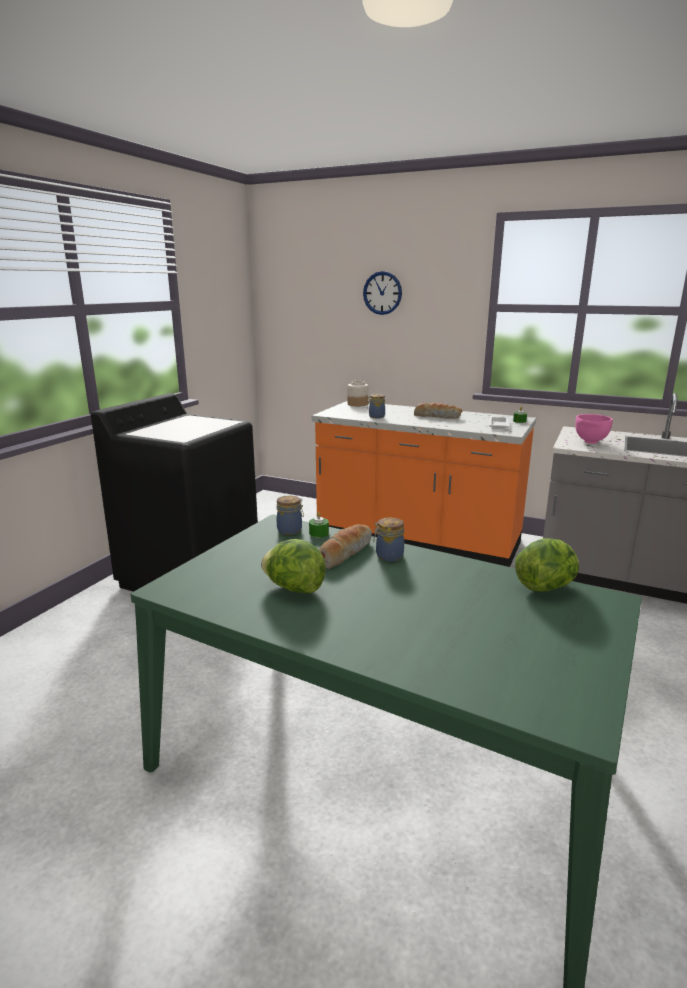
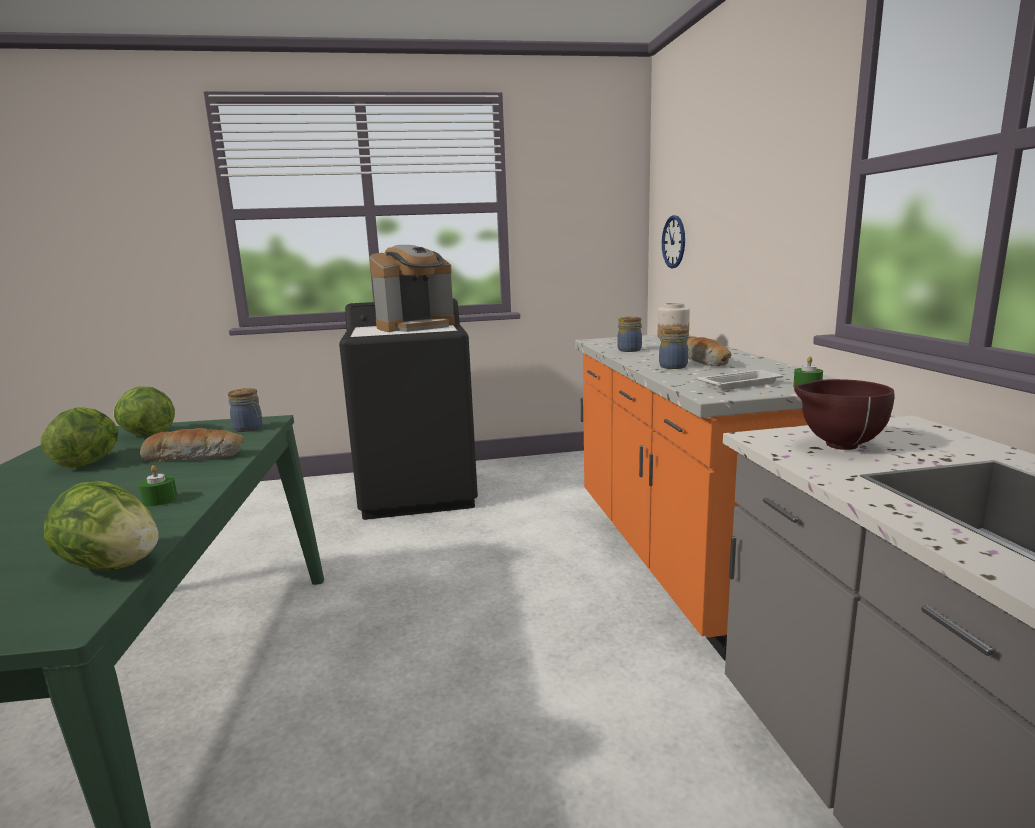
camera: 55 degrees right, 5 degrees down
green candle [309,512,329,537] -> green candle moved to [139,465,178,506]
wall clock [363,271,402,315] -> wall clock moved to [662,215,685,269]
jar [373,518,404,562] -> jar moved to [659,327,688,369]
pink bowl [576,414,613,444] -> brown bowl [794,379,894,450]
none -> lettuce [113,386,175,436]
none -> coffee machine [370,245,455,332]

